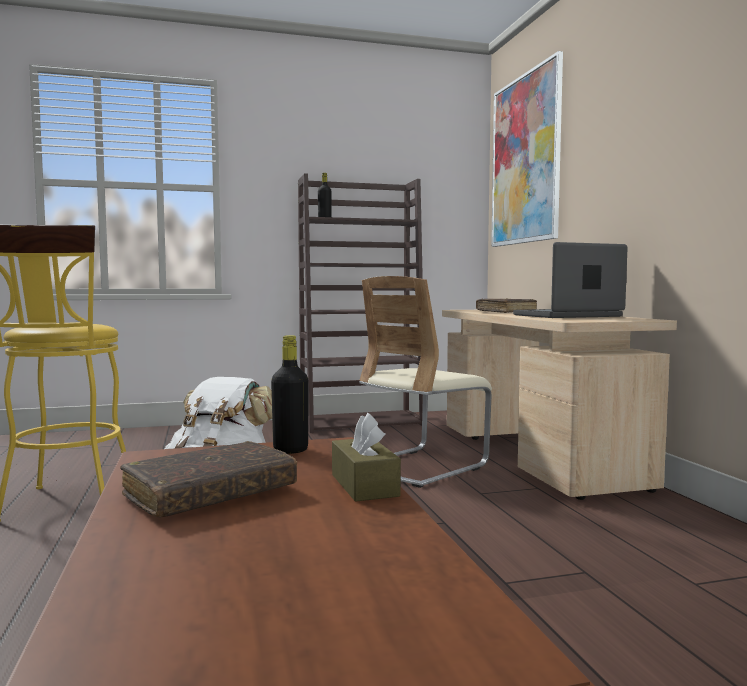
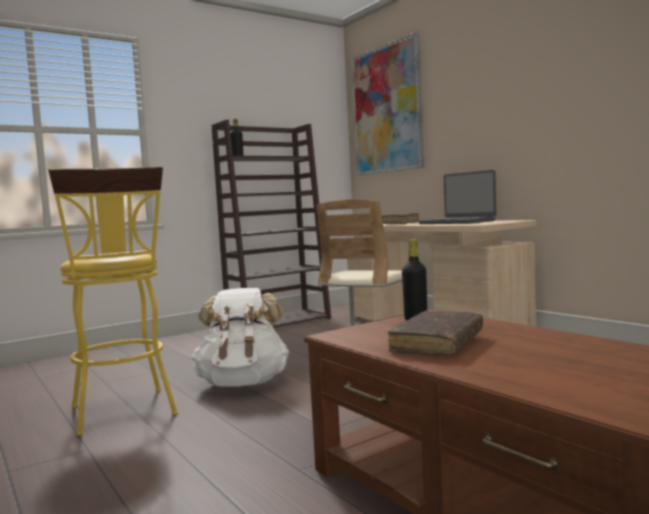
camera: 20 degrees left, 0 degrees up
brown tissue box [332,413,401,502] -> none
laptop [513,242,628,318] -> laptop turned 90 degrees counterclockwise [419,170,497,224]

